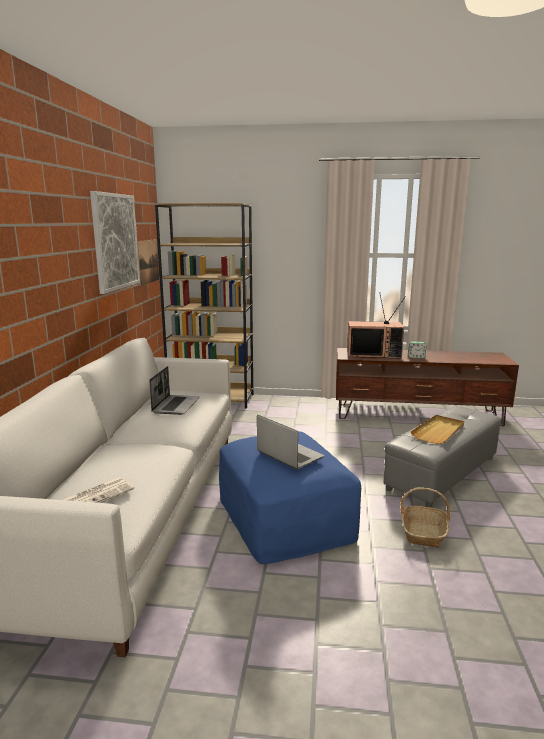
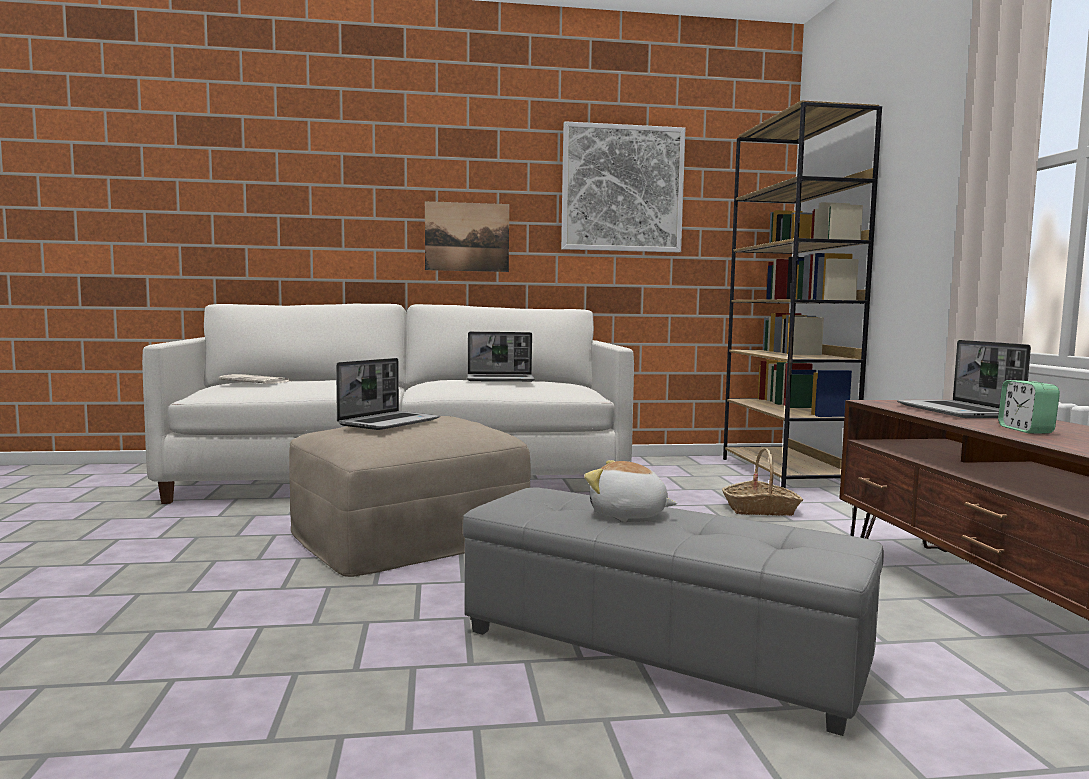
camera: 75 degrees right, 10 degrees down
picture [137,239,159,286] -> picture moved to [425,201,509,272]
blue ottoman [219,431,361,564] -> beige ottoman [289,416,531,577]
television [347,292,406,358] -> laptop [897,340,1031,418]
basket [400,487,450,548] -> basket moved to [722,448,803,516]
beige tray [411,415,464,444] -> plush toy [584,460,677,519]

